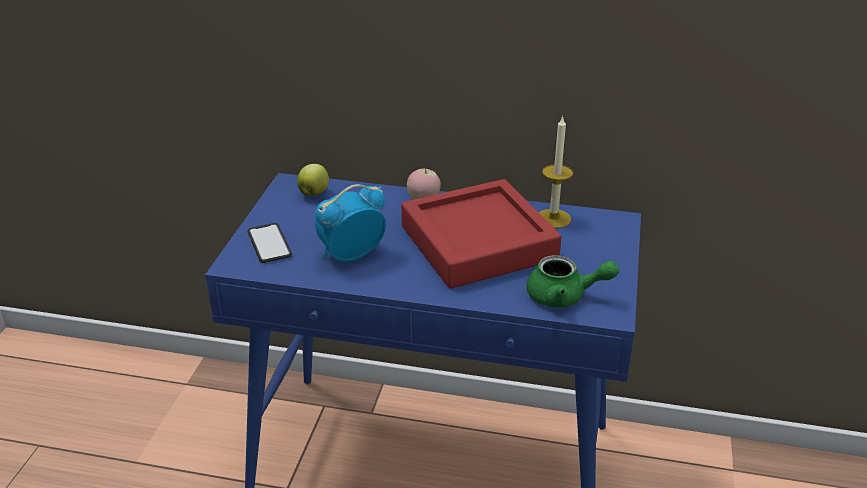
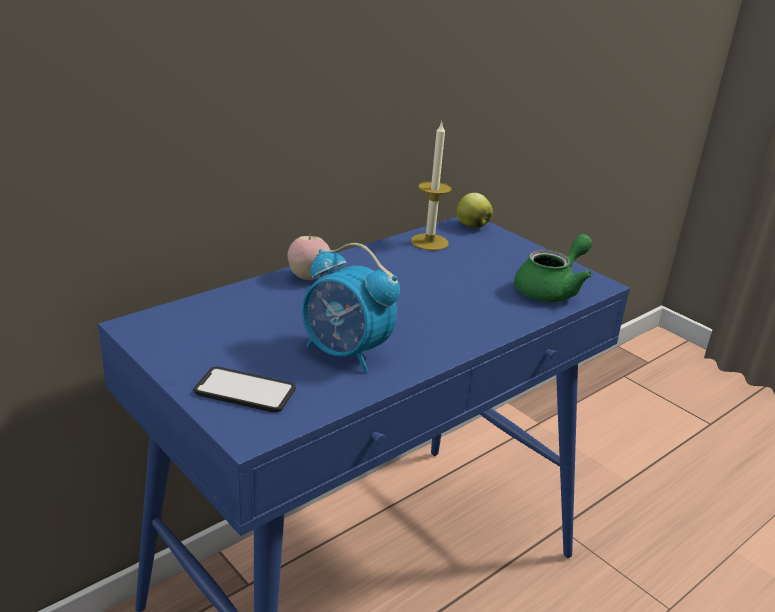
camera: 55 degrees left, 5 degrees down
apple [297,164,329,196] -> apple moved to [457,193,493,228]
alarm clock [315,184,386,262] -> alarm clock turned 60 degrees counterclockwise [302,243,400,372]
red tray [401,179,561,289] -> none

